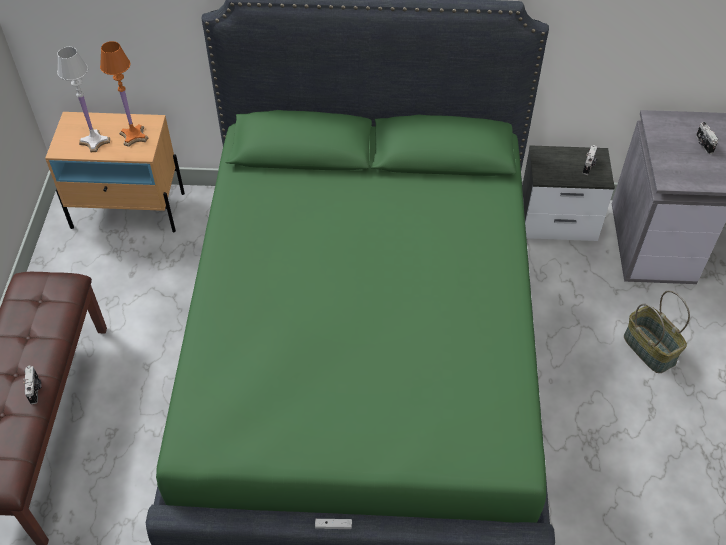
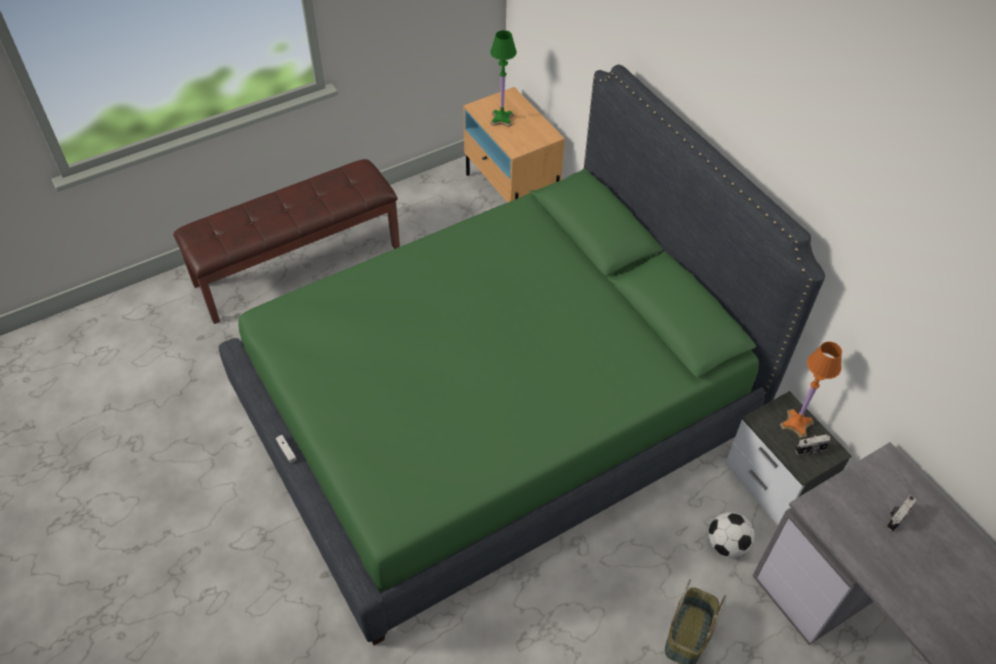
camera: 55 degrees right, 0 degrees up
camera [23,365,42,404] -> none
white table lamp [57,47,110,152] -> green table lamp [490,30,517,127]
orange table lamp [100,41,149,147] -> orange table lamp moved to [780,342,842,439]
none -> football [708,512,755,558]

